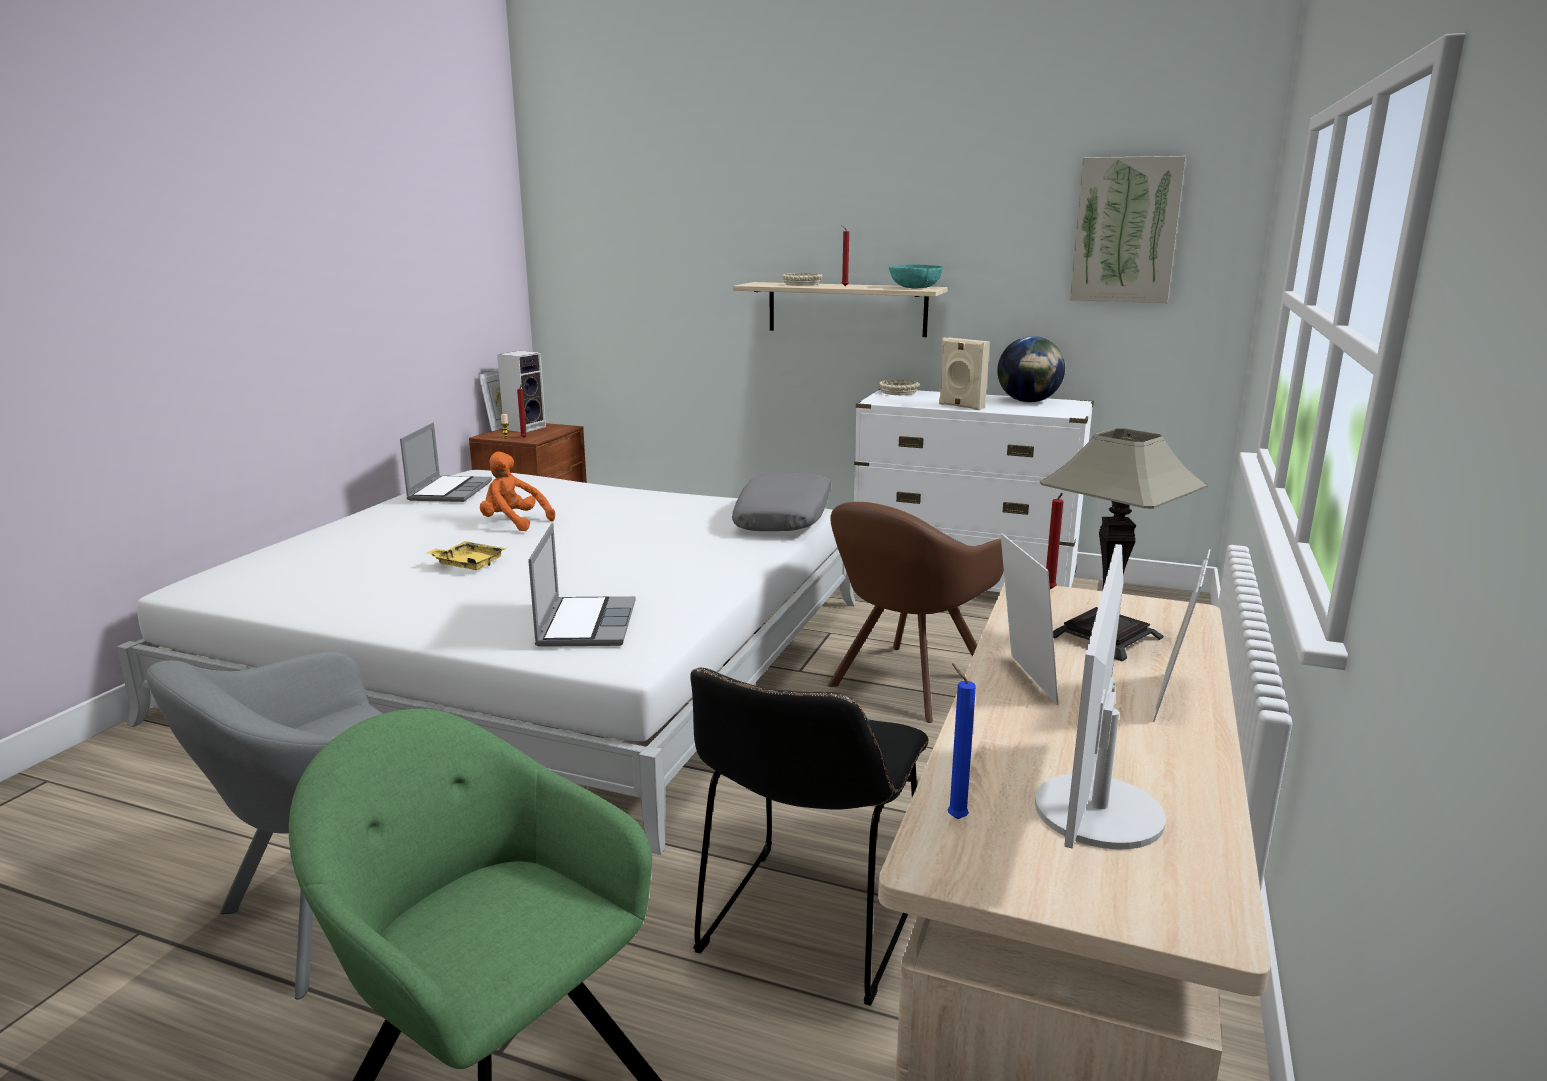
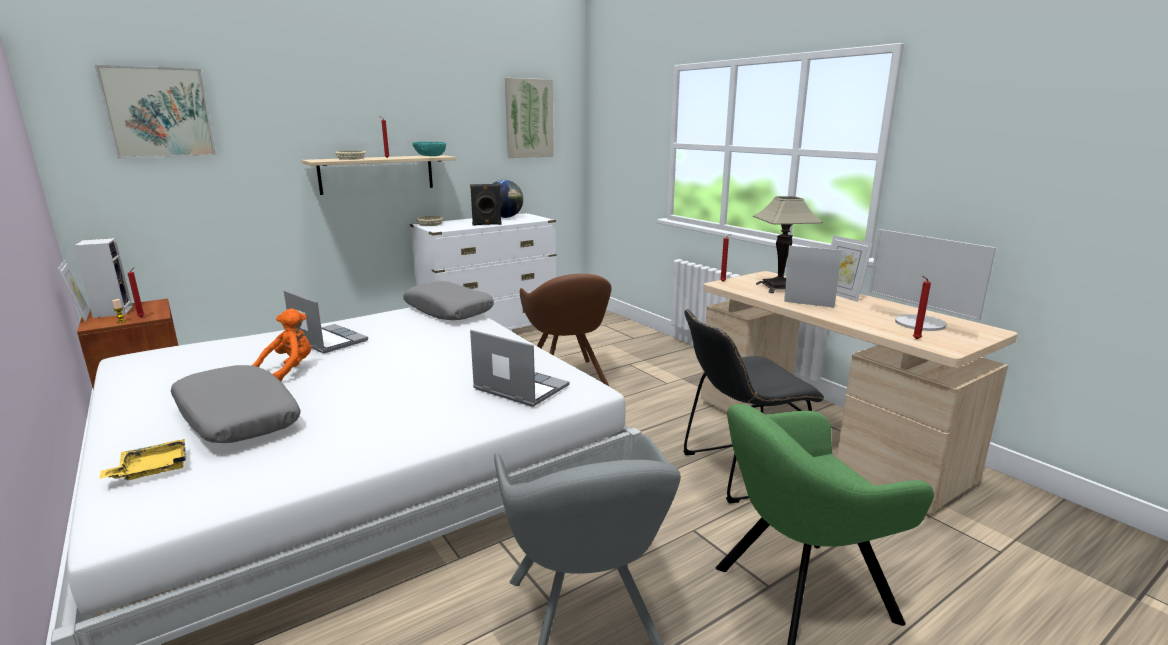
camera: 55 degrees left, 0 degrees up
laptop [400,422,492,502] -> laptop moved to [284,290,368,354]
yellow tray [426,541,507,570] -> yellow tray moved to [99,439,186,480]
orange plush toy [480,452,555,531] -> orange plush toy turned 150 degrees clockwise [252,308,311,381]
black chair [690,668,929,1006] -> black chair turned 105 degrees clockwise [683,309,824,503]
beige speaker [939,337,990,410] -> black speaker [470,184,502,226]
blue candle [948,663,976,819] -> red candle [913,276,931,339]
none -> picture [95,65,217,159]
none -> grey pillow [171,365,301,443]

